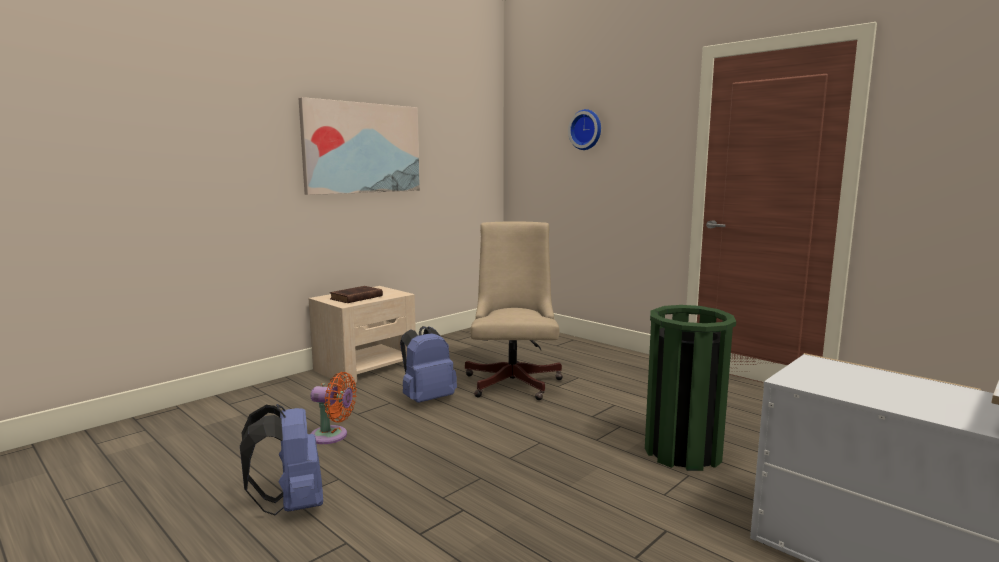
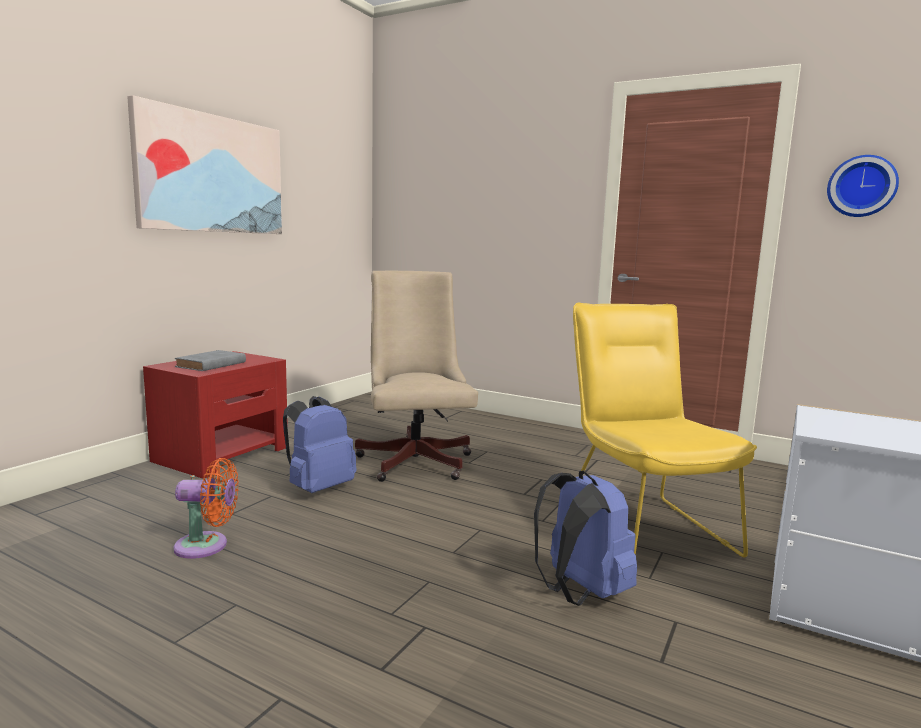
camera: 15 degrees left, 0 degrees up
blue backpack [240,404,323,515] -> blue backpack moved to [534,471,637,606]
beige nightstand [309,286,416,386] -> red nightstand [143,351,288,478]
brown book [330,286,383,303] -> grey book [175,350,246,371]
wall clock [568,109,601,150] -> wall clock moved to [827,155,899,217]
green trash can [645,305,736,471] -> yellow chair [573,302,757,558]

